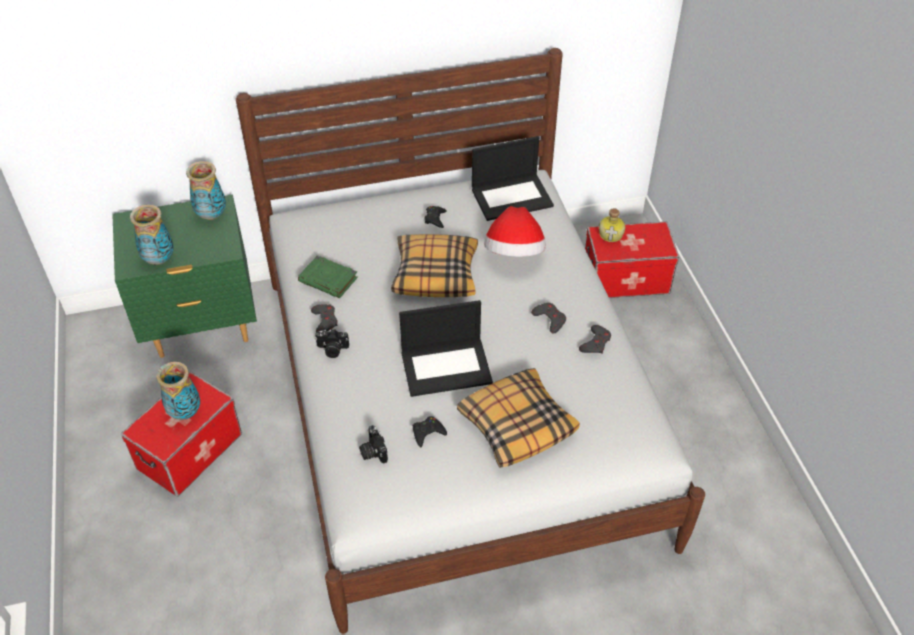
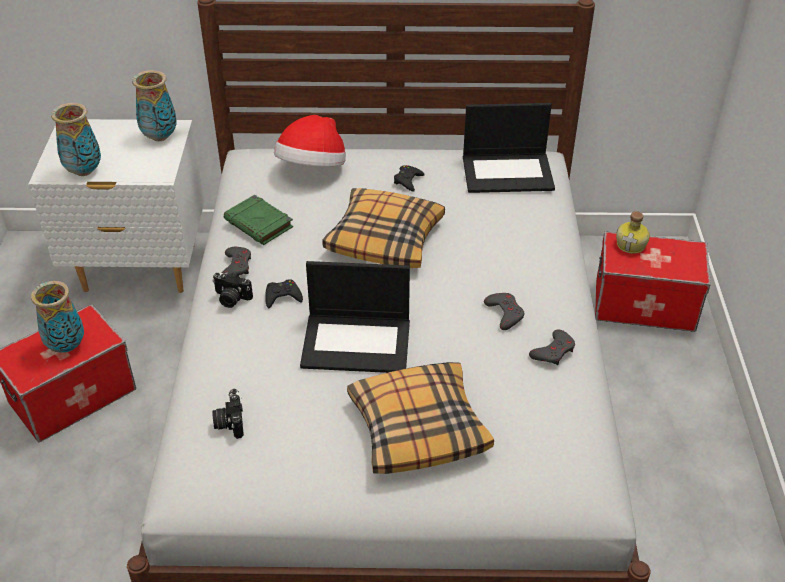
camera: 15 degrees right, 5 degrees down
green nightstand [112,194,257,358] -> white nightstand [28,119,205,293]
black game controller [413,416,447,447] -> black game controller moved to [265,279,303,308]
hat [484,206,546,257] -> hat moved to [274,115,346,167]

